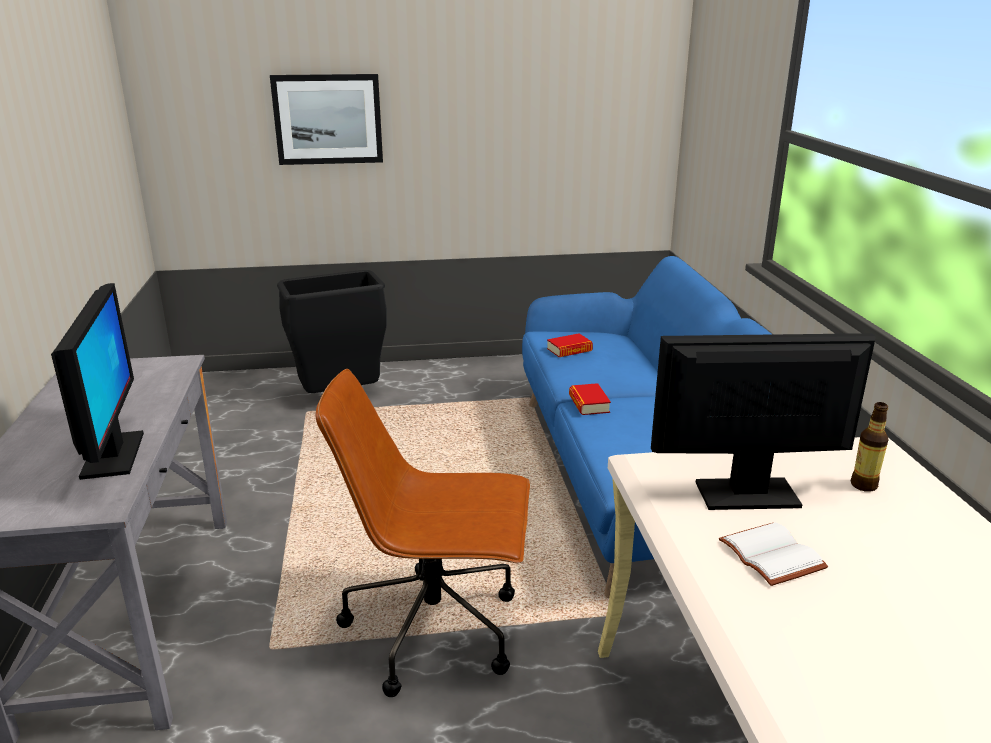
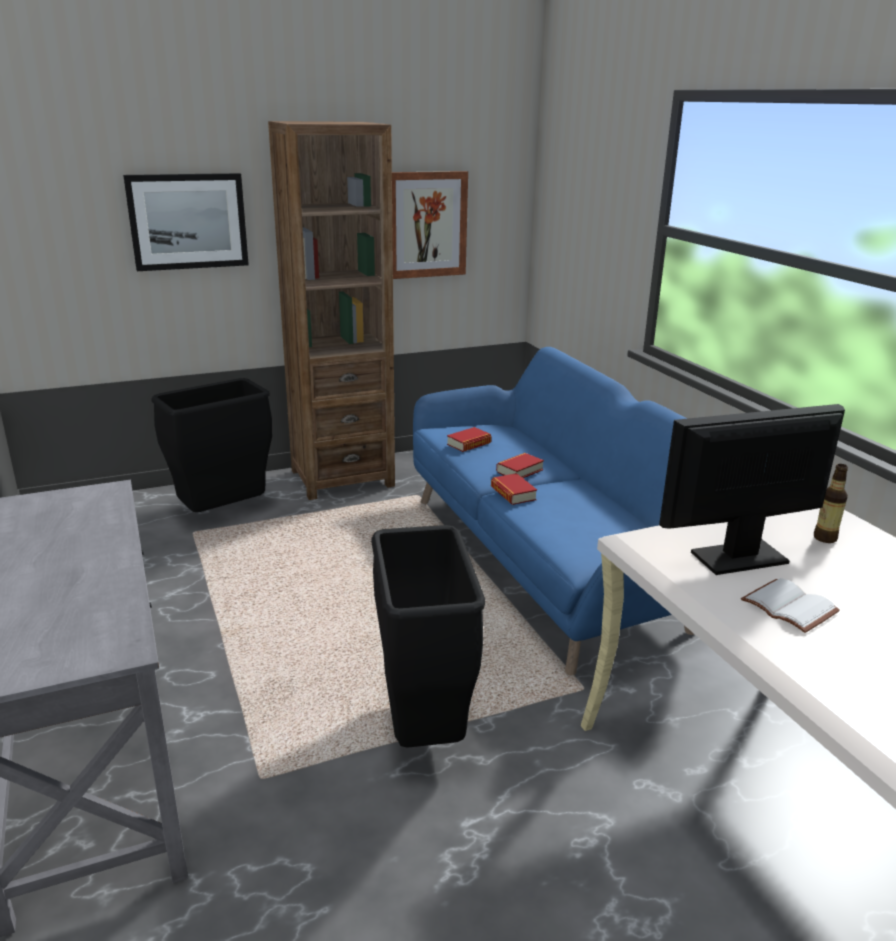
camera: 15 degrees left, 0 degrees up
monitor [51,283,144,480] -> none
brown office chair [316,369,530,697] -> black trash can [371,525,486,748]
none -> brown bookcase [268,121,395,500]
none -> picture [392,171,468,279]
none -> book [496,453,544,478]

